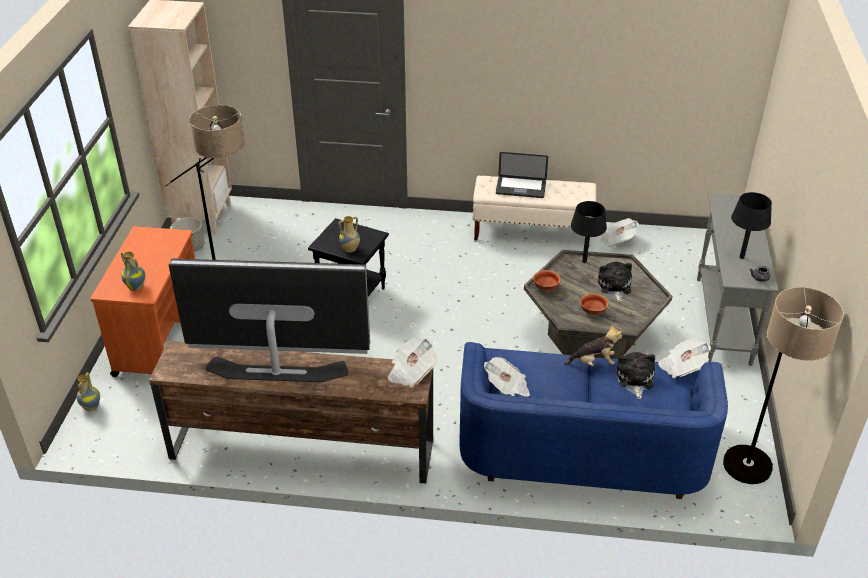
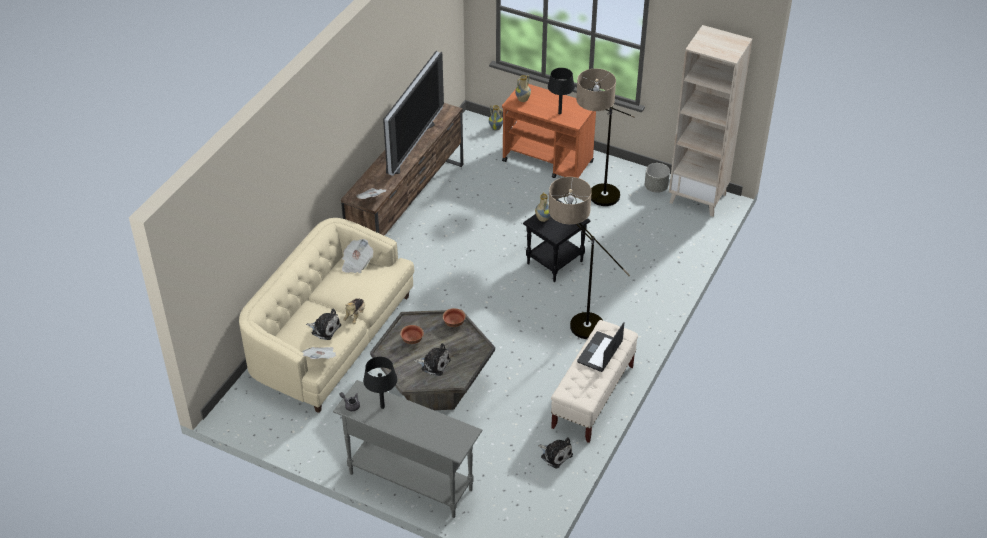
camera: 110 degrees right, 5 degrees up
blue sofa [459,342,728,499] -> beige sofa [239,218,414,413]
black table lamp [571,201,607,263] -> black table lamp moved to [548,68,575,114]
newspaper [599,218,639,247] -> plush toy [538,437,573,469]
floor lamp [723,287,844,484] -> floor lamp moved to [548,177,630,339]

